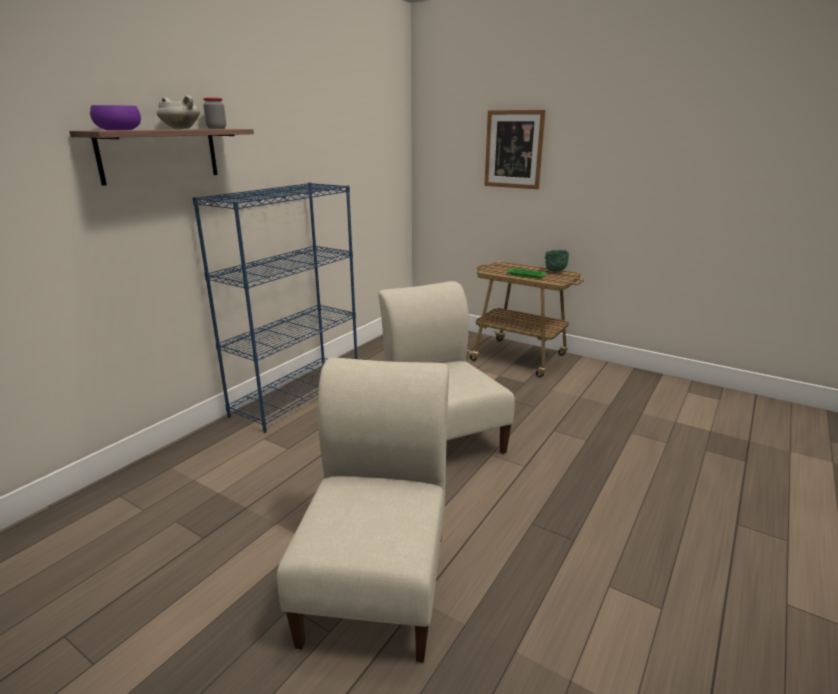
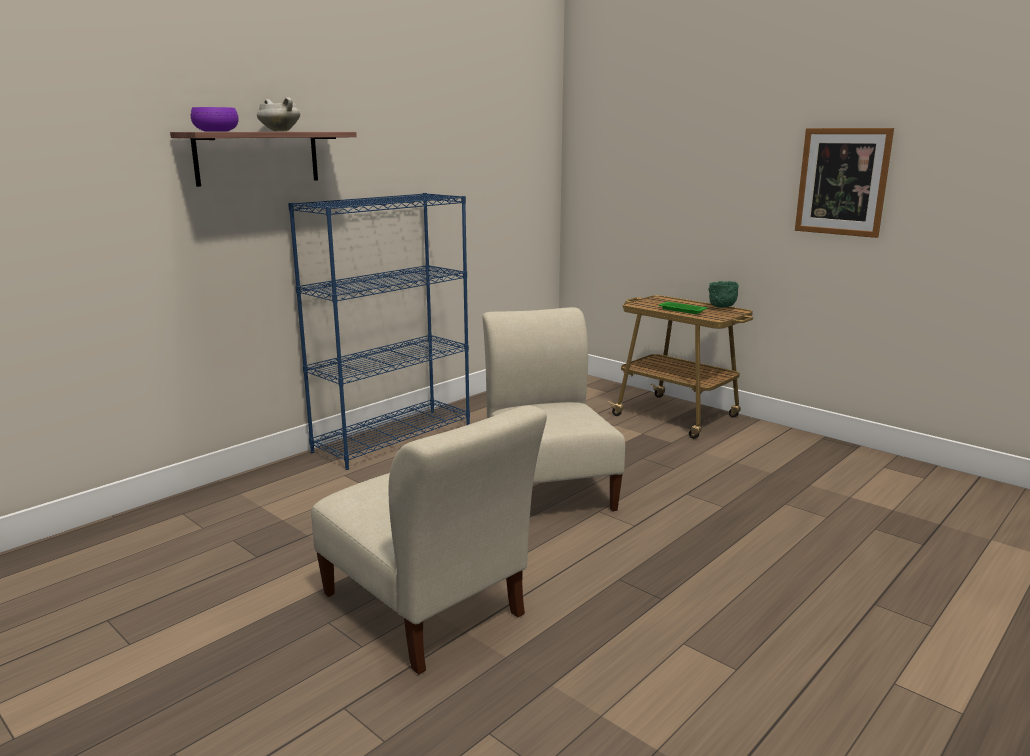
camera: 10 degrees right, 5 degrees down
jar [203,98,226,129] -> none
beige chair [277,358,449,662] -> beige chair turned 120 degrees clockwise [311,406,547,674]
picture [484,110,546,189] -> picture moved to [795,128,894,238]

